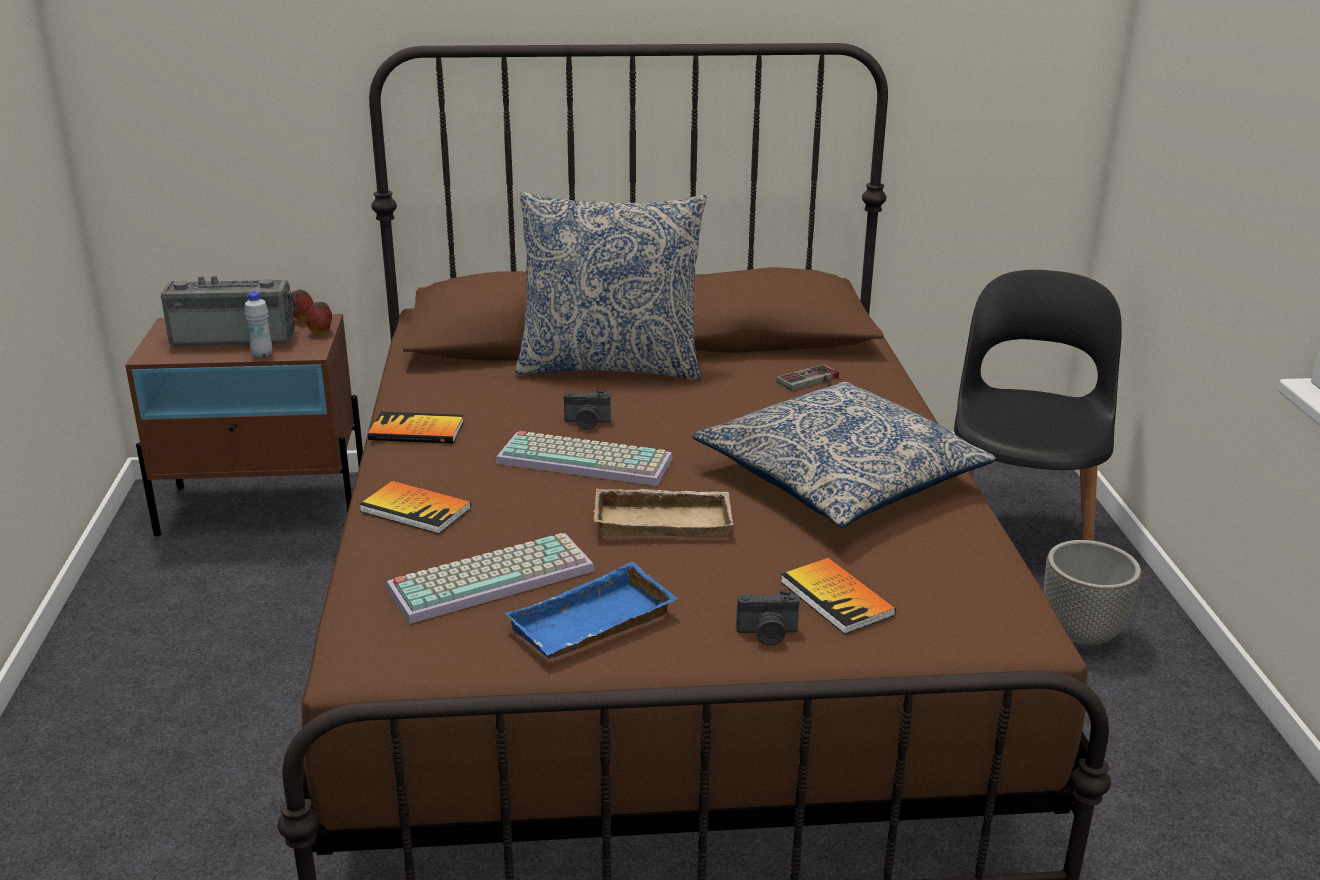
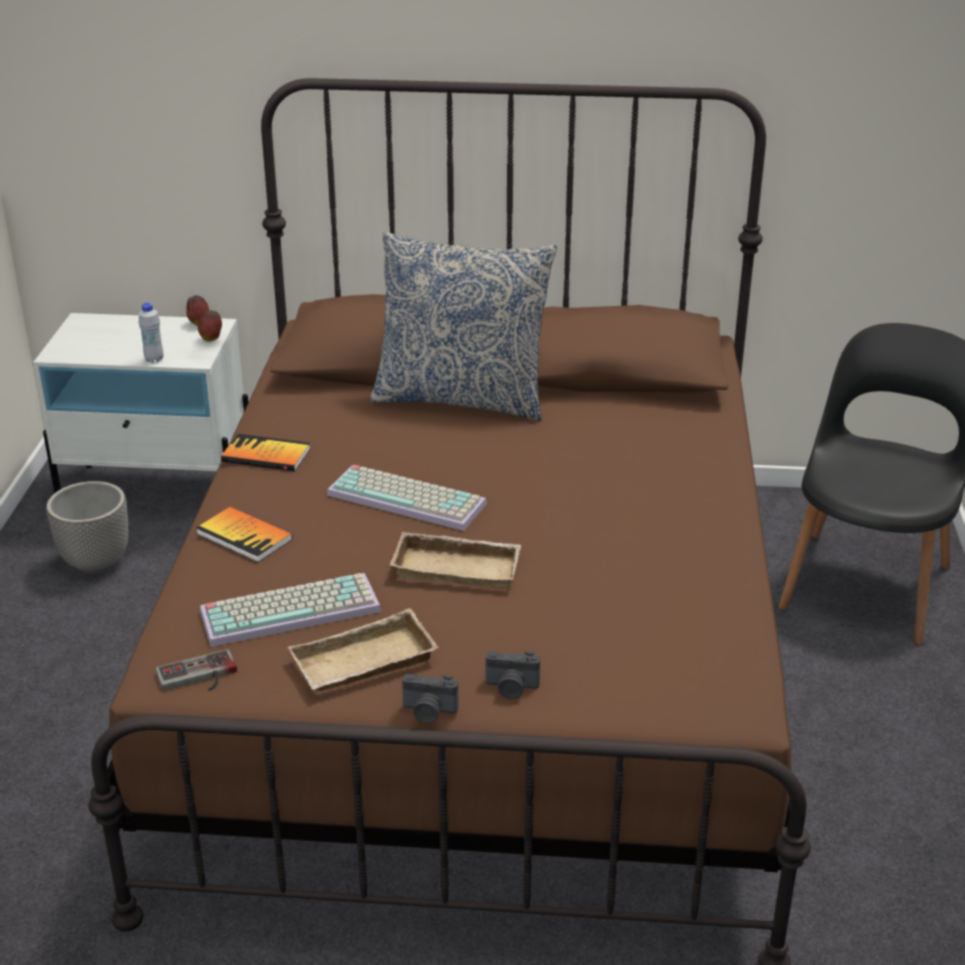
camera: 10 degrees right, 5 degrees up
brown nightstand [125,314,363,536] -> white nightstand [33,313,249,493]
radio [161,275,296,347] -> none
blue tray [505,562,678,659] -> beige tray [288,608,439,692]
camera [564,390,611,429] -> camera moved to [402,674,459,723]
pillow [692,382,996,528] -> none
game controller [777,364,839,391] -> game controller moved to [156,649,237,691]
book [780,558,896,634] -> none
planter [1044,540,1141,648] -> planter moved to [46,481,128,574]

